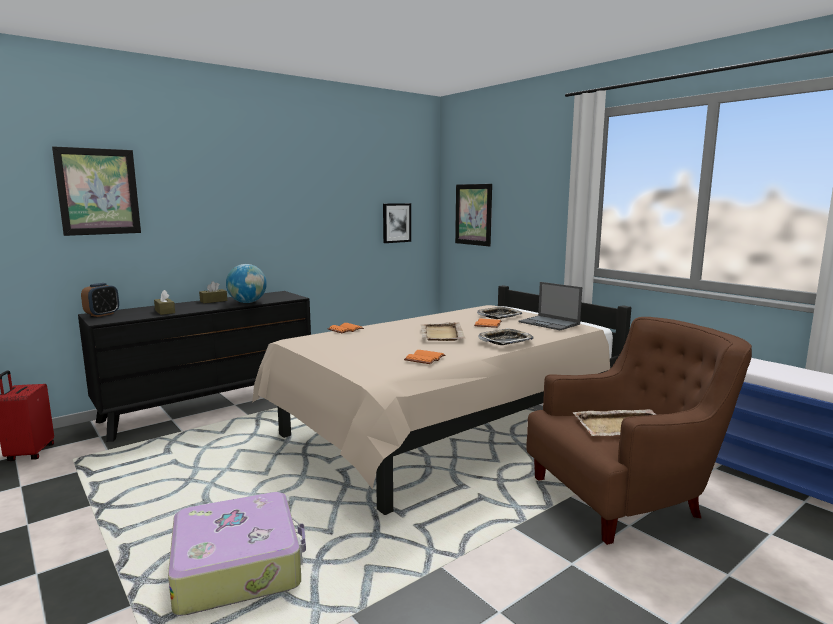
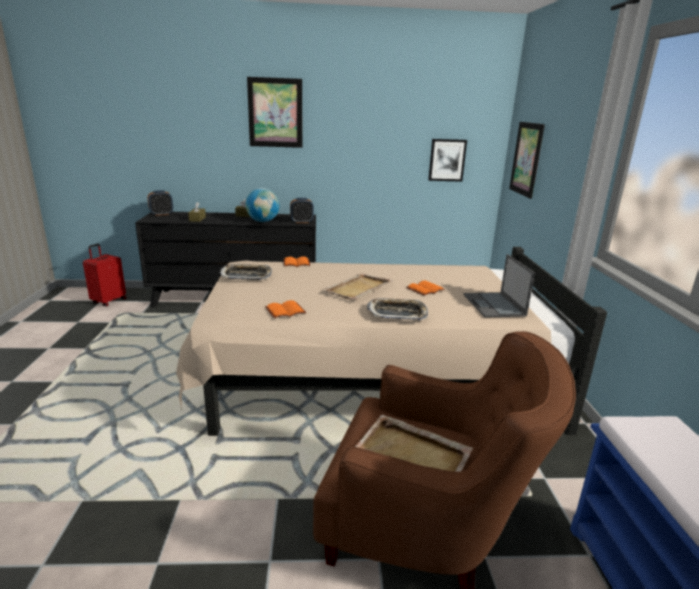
camera: 35 degrees right, 10 degrees up
picture [52,146,141,236] -> picture moved to [247,77,302,148]
suitcase [168,492,306,616] -> none
tray [477,306,522,319] -> tray moved to [220,264,272,280]
none -> alarm clock [290,198,314,223]

